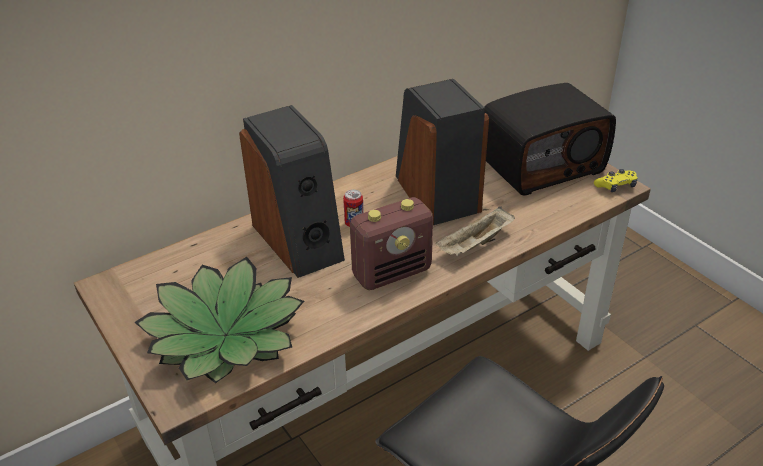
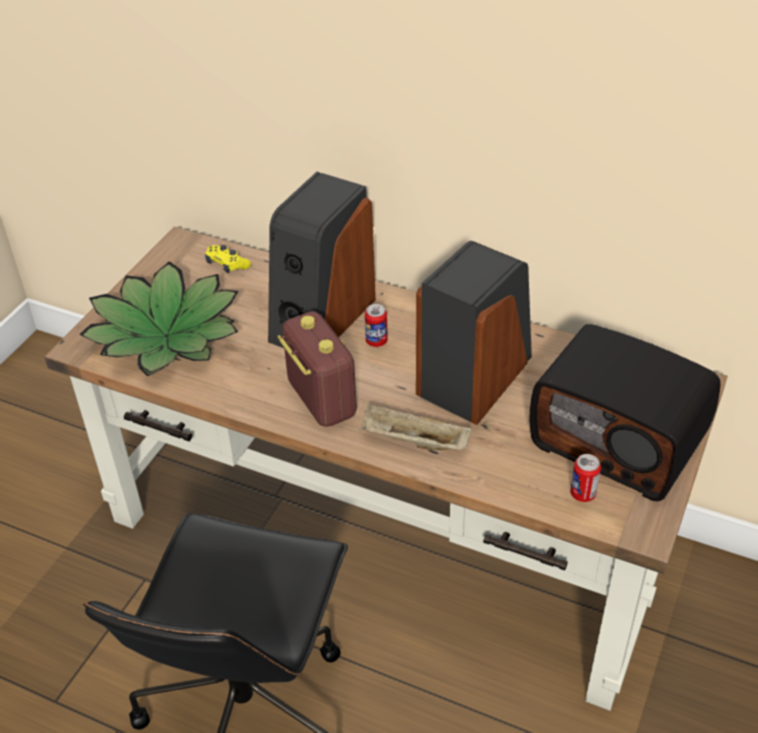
camera: 60 degrees right, 5 degrees up
radio [350,197,433,290] -> radio turned 150 degrees counterclockwise [277,311,357,427]
yellow game controller [594,169,638,192] -> yellow game controller moved to [205,245,251,273]
none -> can [570,454,601,502]

